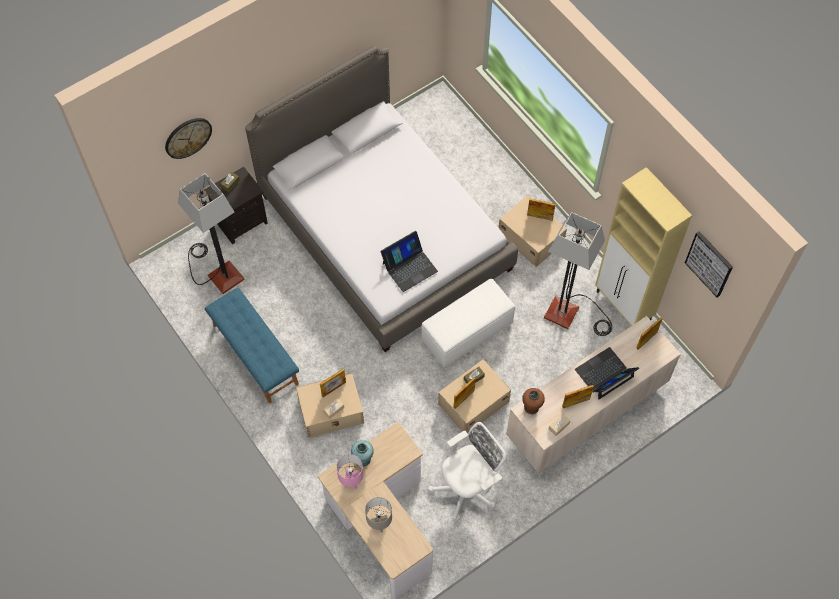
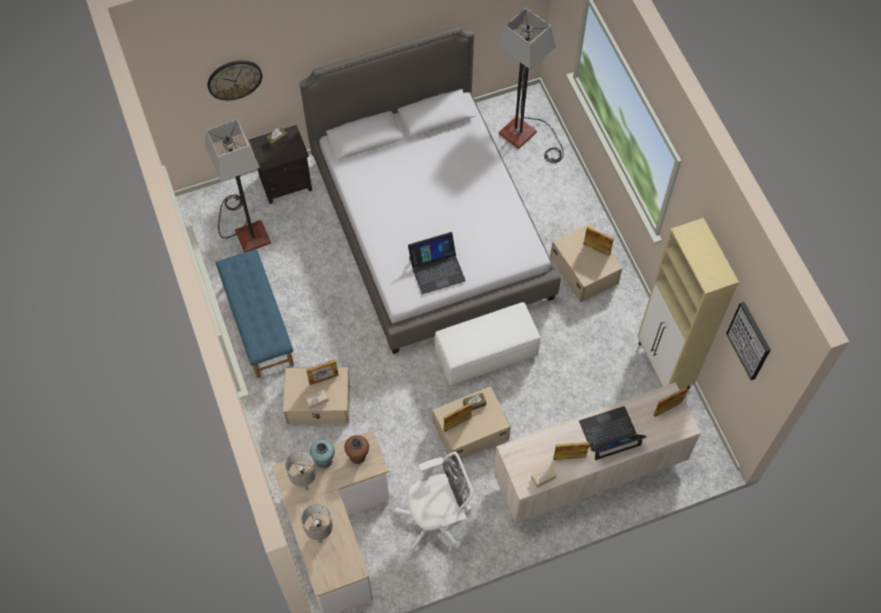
camera: 15 degrees right, 0 degrees up
pink table lamp [336,454,364,489] -> grey table lamp [286,451,317,490]
brown vase [522,388,545,414] -> brown vase moved to [344,435,369,464]
floor lamp [544,212,612,336] -> floor lamp moved to [496,8,564,163]

